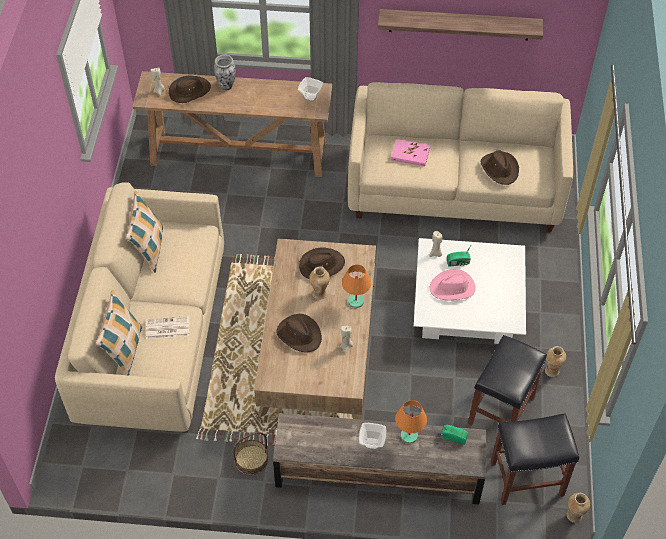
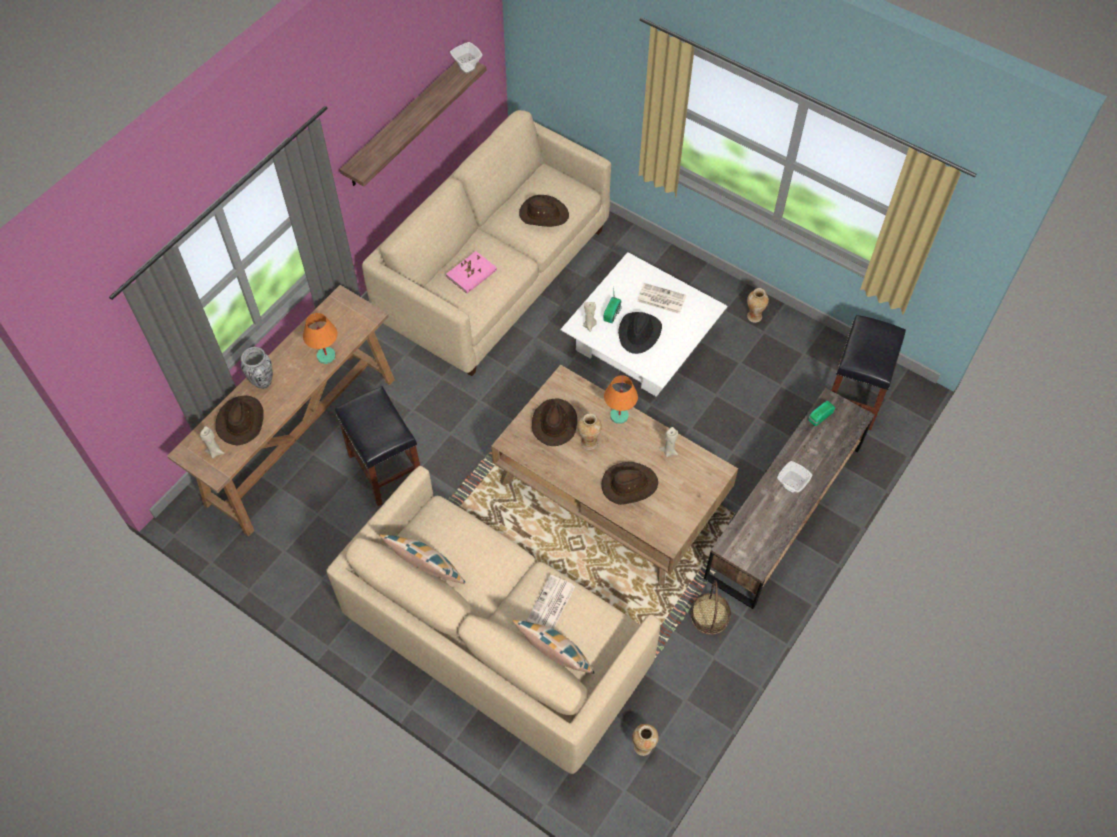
camera: 60 degrees left, 5 degrees up
bowl [298,77,323,102] -> bowl moved to [450,42,483,74]
orange table lamp [395,400,427,444] -> orange table lamp moved to [303,313,338,364]
pink hat [430,269,476,301] -> black hat [618,312,662,354]
black stool [468,335,547,426] -> black stool moved to [335,386,420,506]
vase [566,493,590,523] -> vase moved to [632,724,659,756]
none -> newspaper [637,283,686,314]

